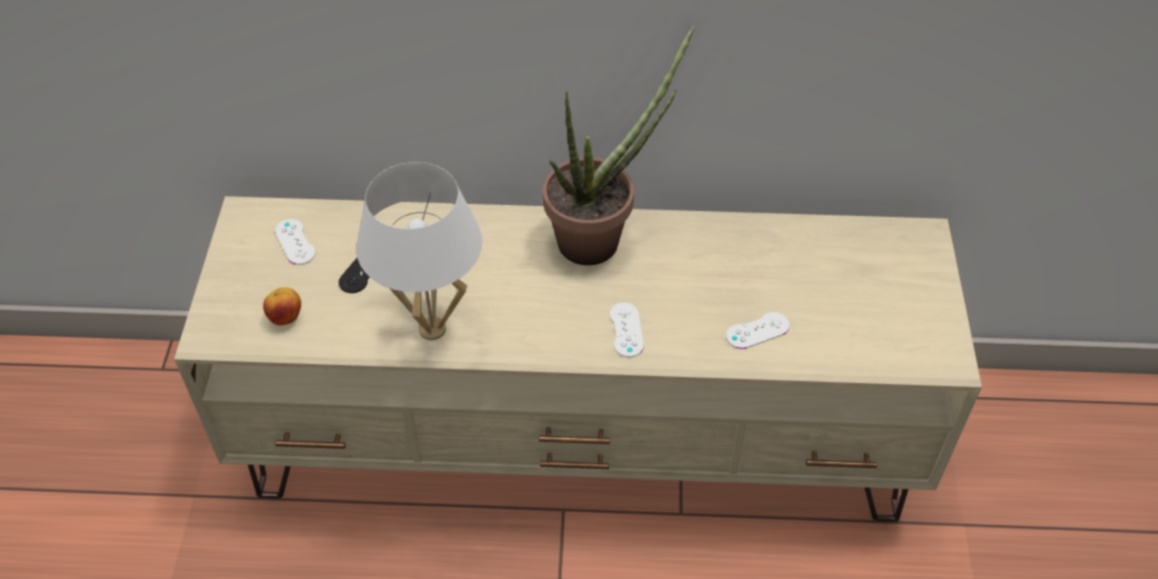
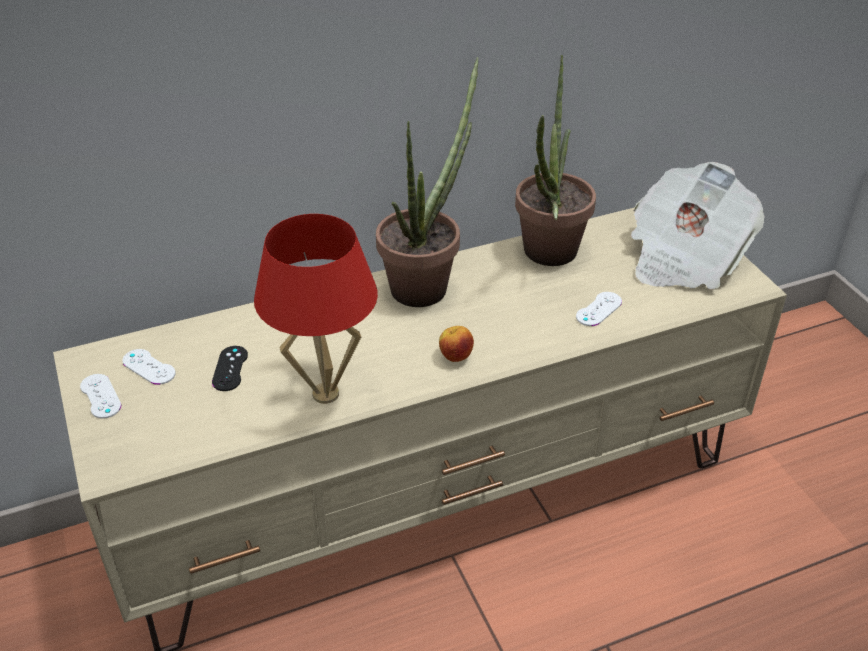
camera: 25 degrees left, 10 degrees down
apple [263,287,301,325] -> apple moved to [439,326,474,362]
white table lamp [356,162,482,340] -> red table lamp [254,214,378,404]
white game controller [610,303,644,357] -> white game controller moved to [80,374,121,419]
none -> potted plant [515,55,596,266]
none -> newspaper [631,162,765,289]

